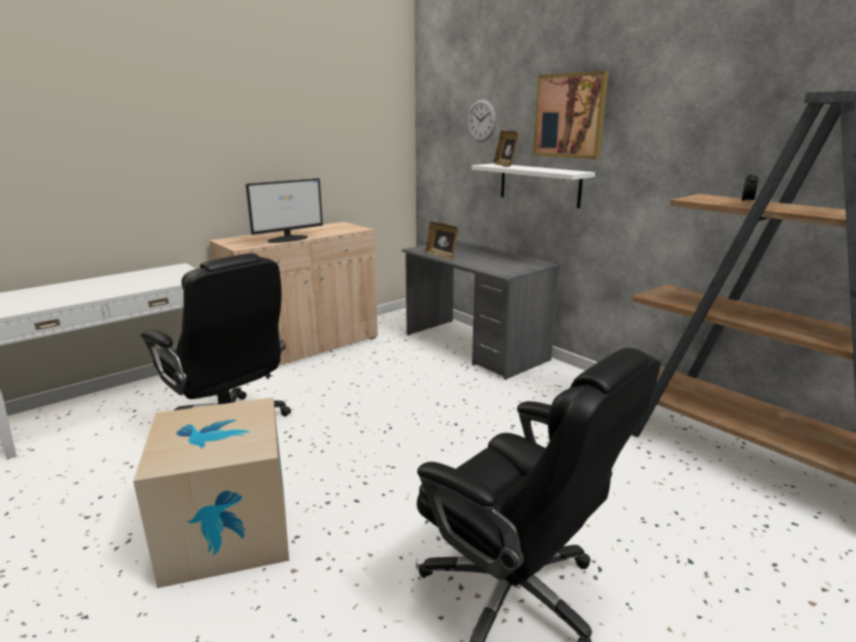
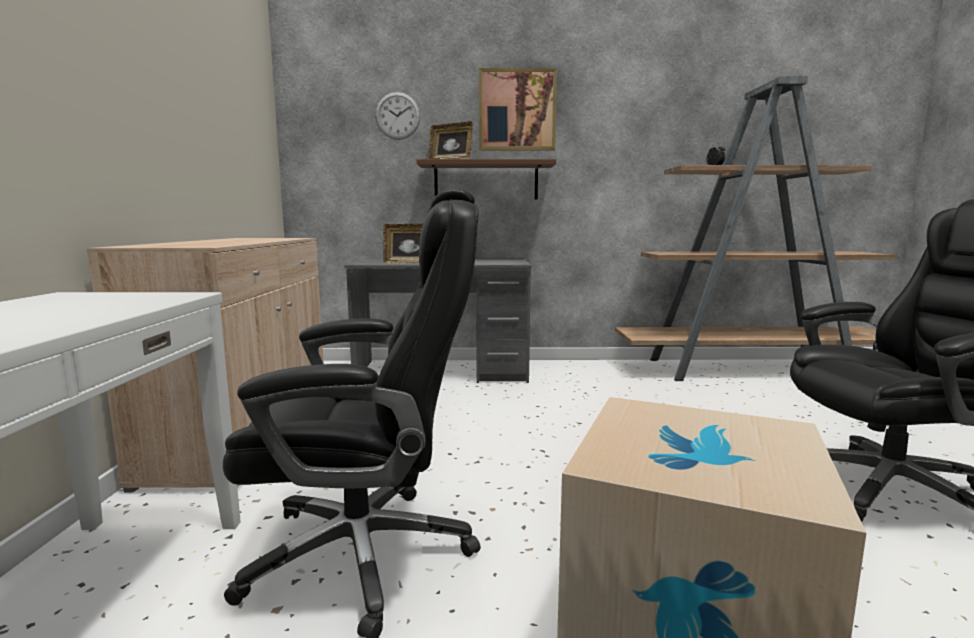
camera: 50 degrees left, 10 degrees down
monitor [246,178,323,243] -> none
white shelf [472,163,595,208] -> brown shelf [417,159,556,199]

